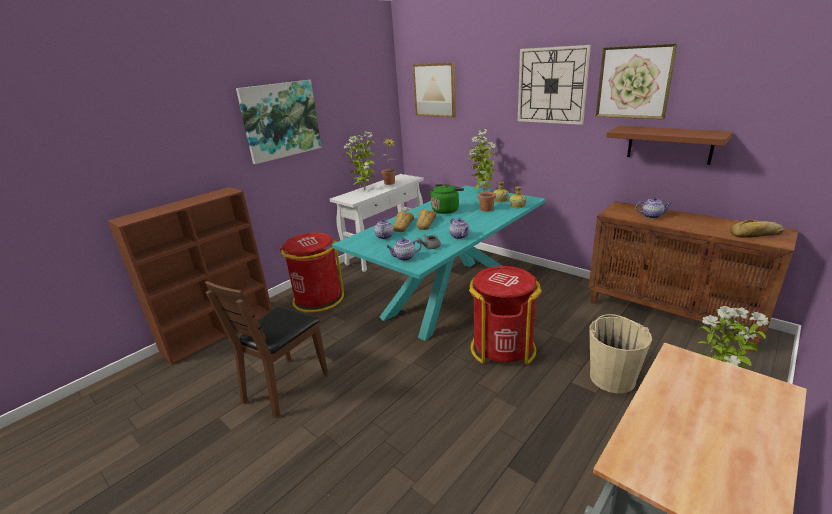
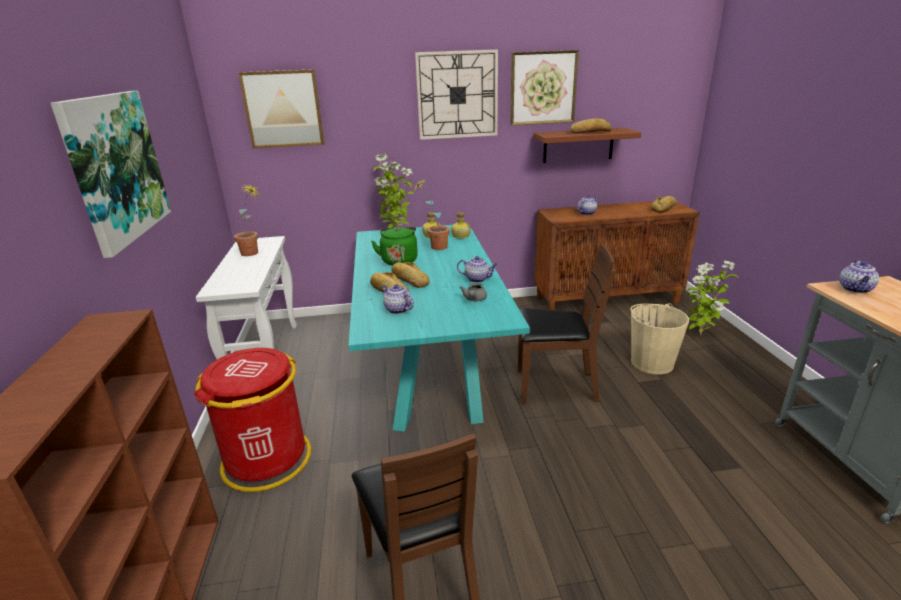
camera: 50 degrees left, 0 degrees up
potted plant [343,131,375,190] -> none
teapot [386,238,421,261] -> teapot moved to [840,260,879,293]
red trash can [469,266,542,365] -> brown chair [518,243,616,404]
none -> bread [570,118,612,134]

